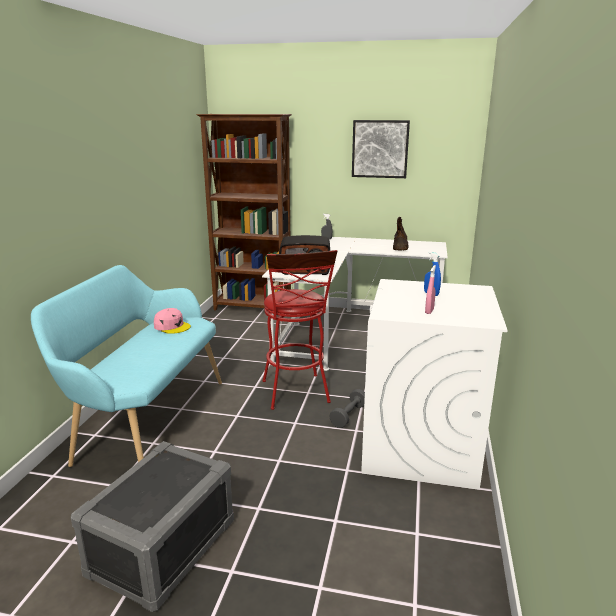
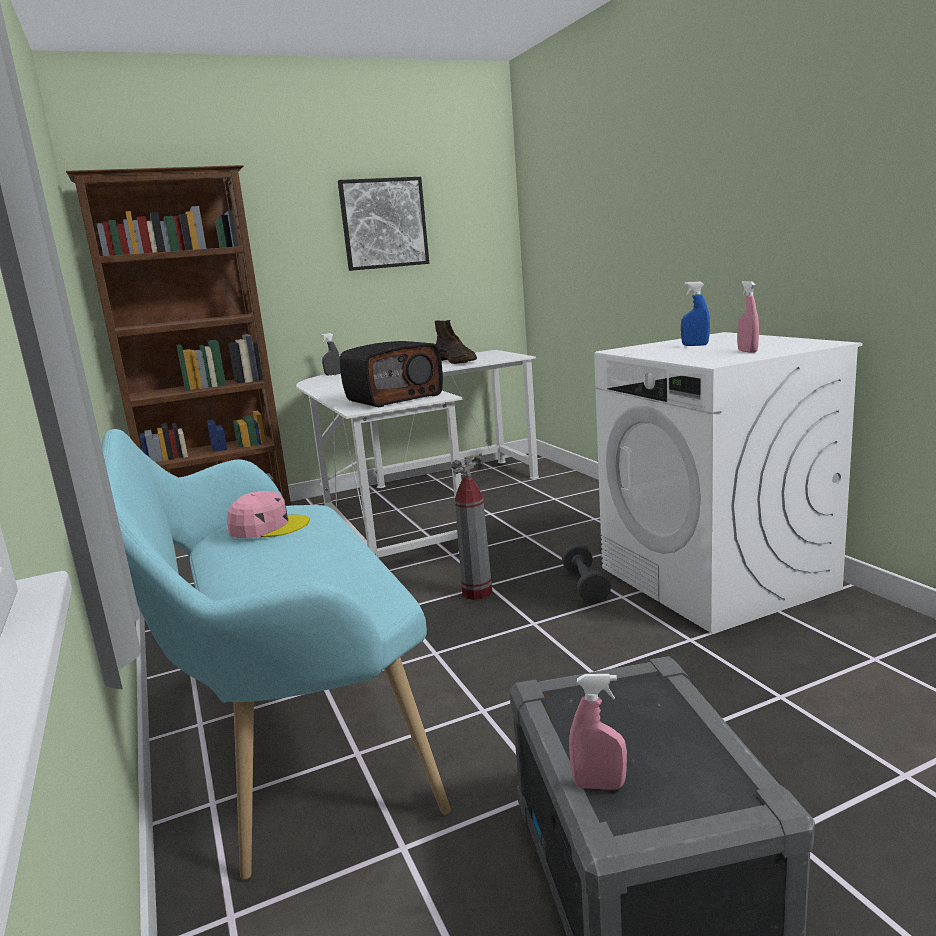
camera: 35 degrees left, 5 degrees down
red stool [263,250,338,410] -> fire extinguisher [452,453,492,600]
none -> pink spray bottle [569,674,627,789]

